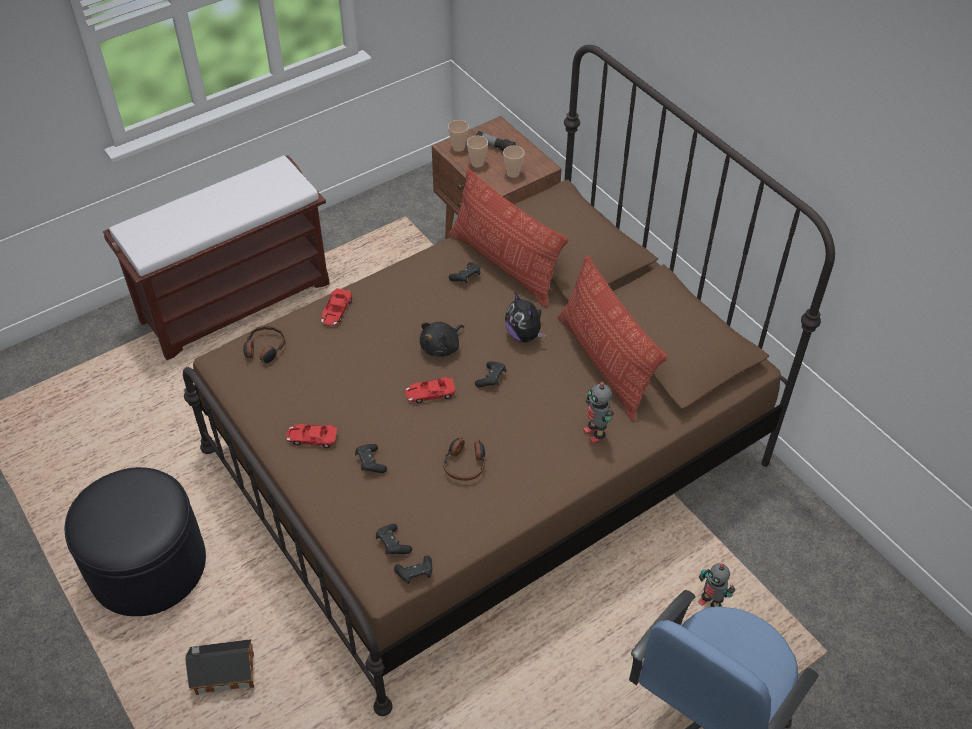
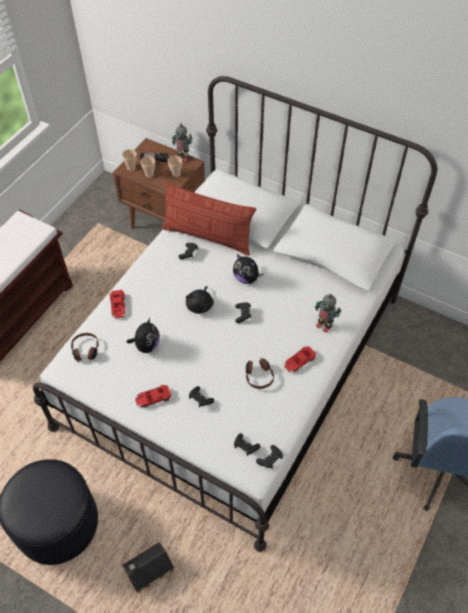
camera: 25 degrees left, 5 degrees up
brown bed [183,45,835,716] -> white bed [33,76,437,552]
red toy car [405,377,455,403] -> red toy car moved to [284,346,316,373]
pillow [557,255,667,421] -> none
toy robot [698,563,735,607] -> toy robot moved to [172,123,192,163]
none -> plush toy [127,318,160,353]

